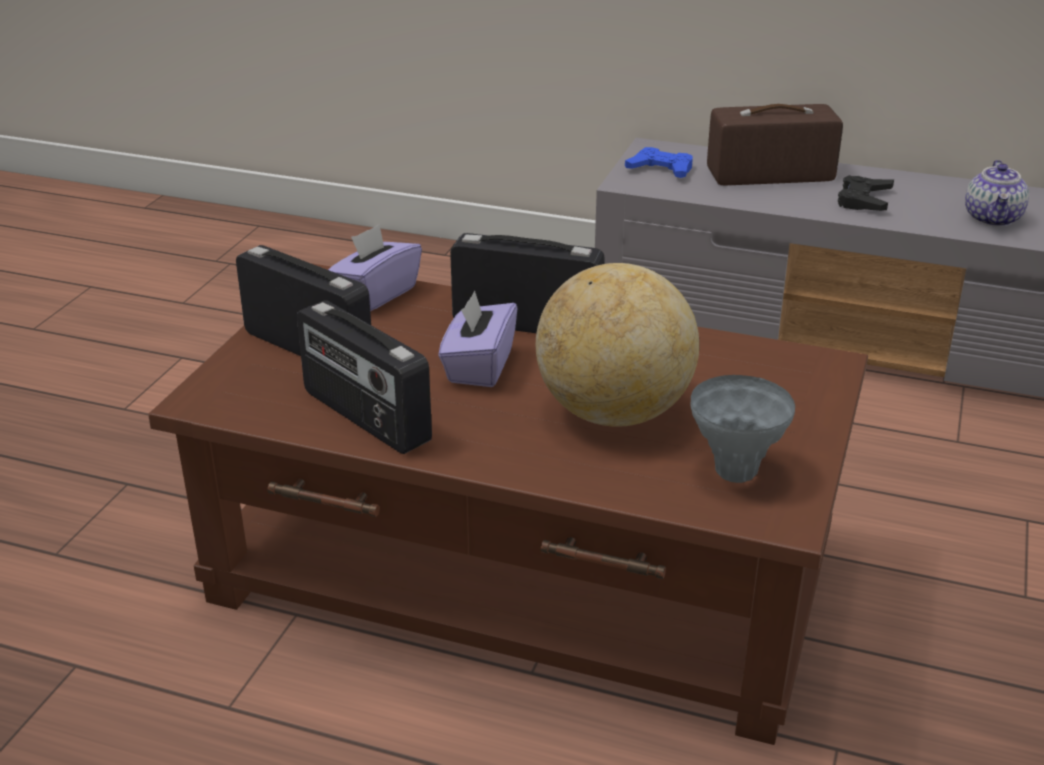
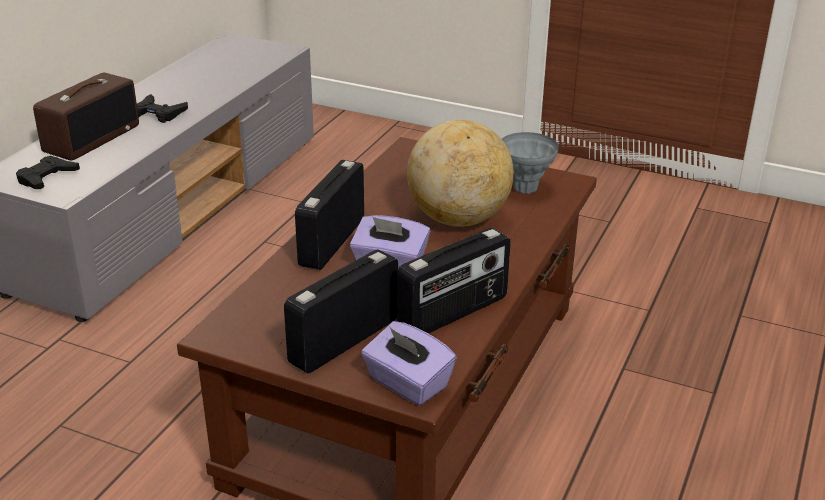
camera: 85 degrees left, 0 degrees up
purple tissue box [328,225,422,311] -> purple tissue box moved to [361,321,457,406]
blue game controller [625,147,693,178] -> black game controller [16,156,80,189]
radio [707,104,843,185] -> radio turned 150 degrees counterclockwise [33,73,139,160]
teapot [965,160,1029,227] -> none

